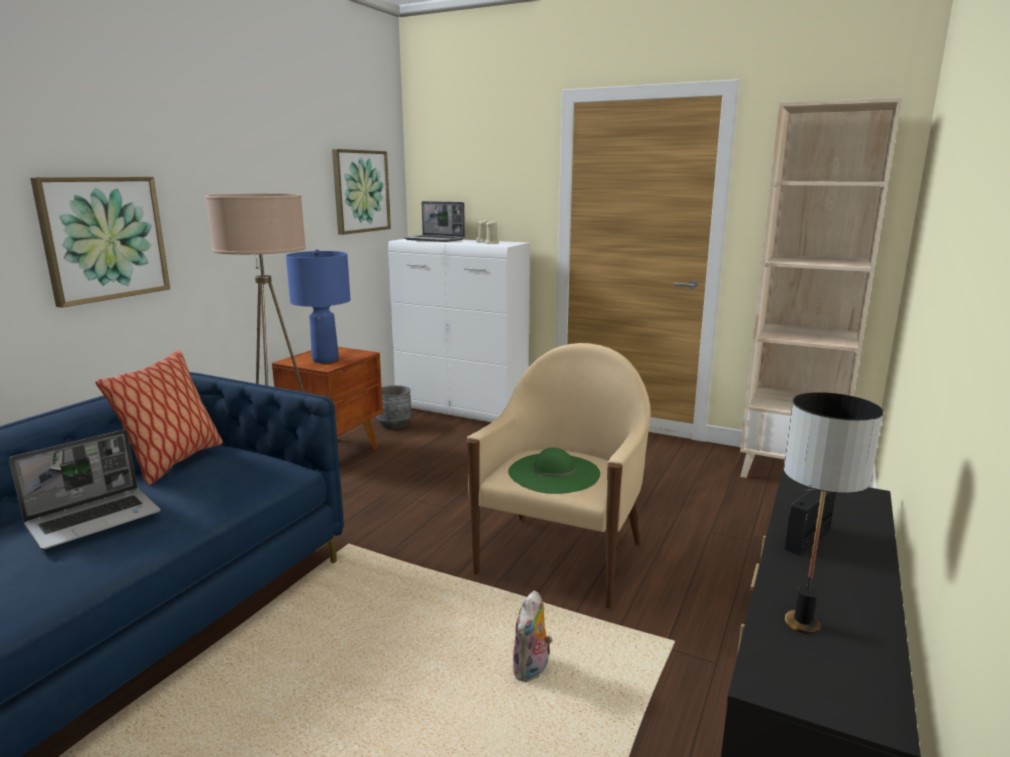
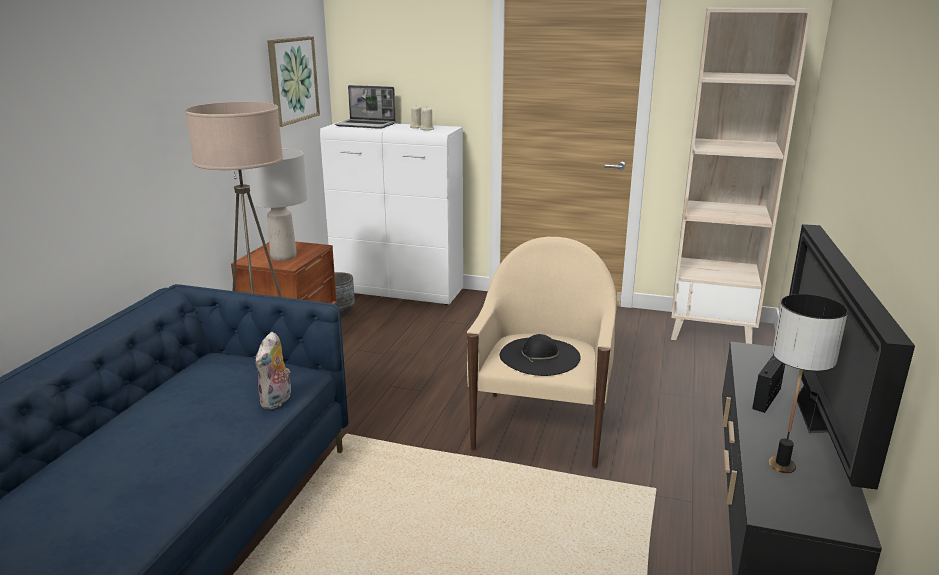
camera: 10 degrees left, 5 degrees up
laptop [9,429,161,550] -> none
picture [30,177,170,308] -> none
pillow [95,350,223,485] -> none
blue table lamp [286,249,351,363] -> grey table lamp [244,149,307,261]
green hat [508,447,600,494] -> black hat [499,334,581,376]
plush toy [513,591,555,682] -> plush toy moved to [255,332,292,409]
none -> television [789,224,915,490]

